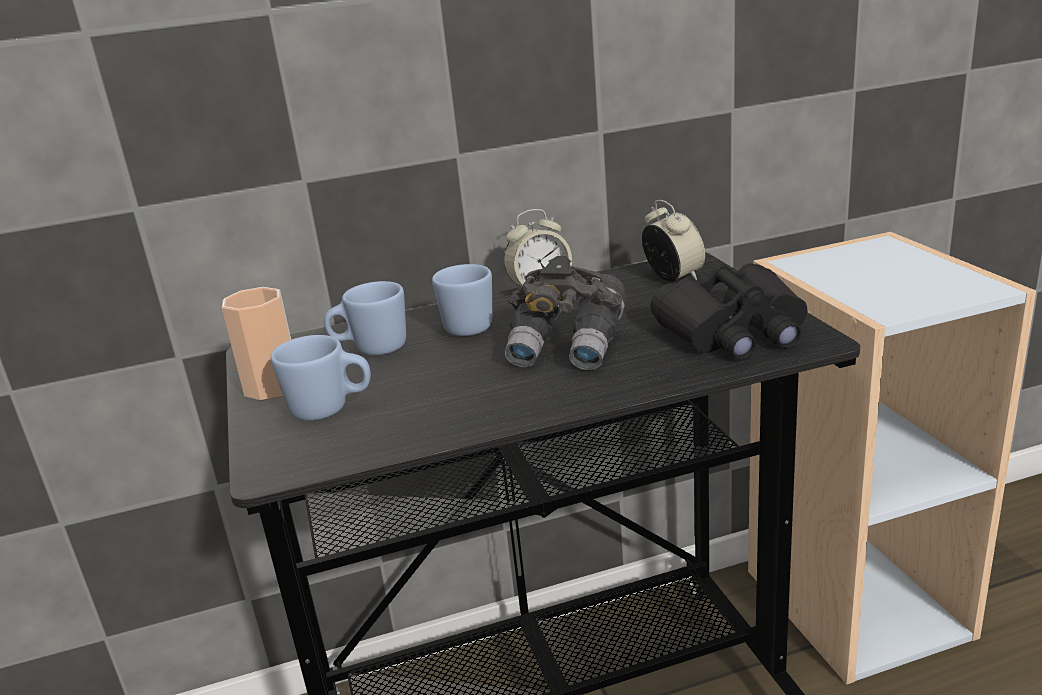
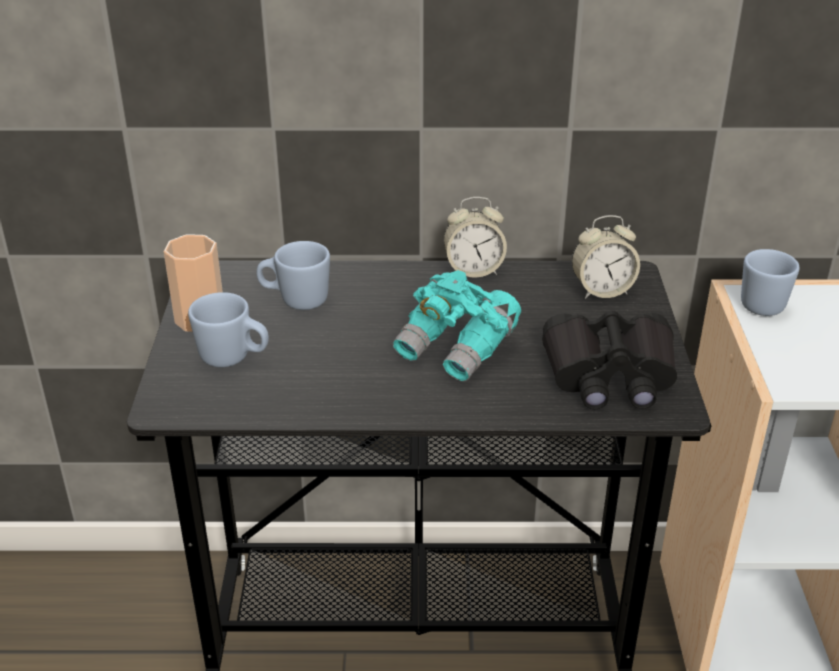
camera: 15 degrees right, 10 degrees up
blue mug [432,264,492,336] -> blue mug moved to [741,249,799,316]
grey binoculars [505,256,626,370] -> turquoise binoculars [393,270,521,381]
alarm clock [642,200,705,282] -> alarm clock turned 90 degrees clockwise [572,215,640,299]

